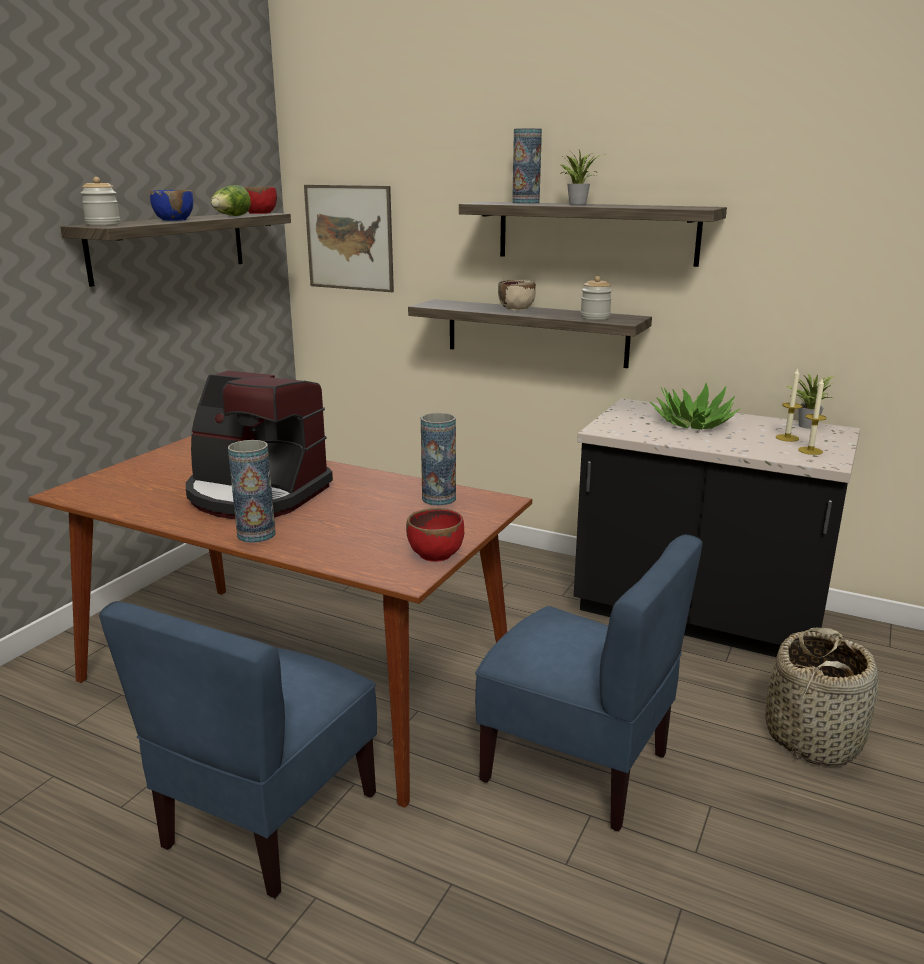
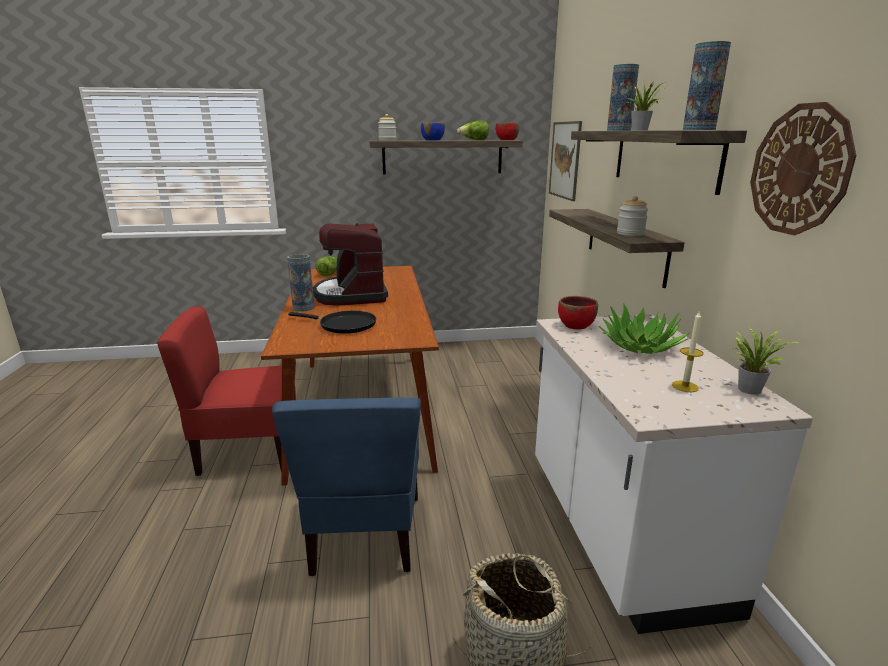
camera: 55 degrees right, 0 degrees up
blue chair [99,601,377,898] -> red chair [157,306,296,476]
red bowl [406,508,464,562] -> red bowl moved to [558,296,598,330]
vase [421,413,456,506] -> vase moved to [683,41,731,130]
beige bowl [498,280,536,311] -> none
black counter [574,399,860,657] -> white counter [535,314,813,634]
candle [798,377,827,455] -> none
none -> black frying pan [289,311,376,334]
none -> lettuce [315,256,337,276]
none -> wall clock [750,102,856,235]

